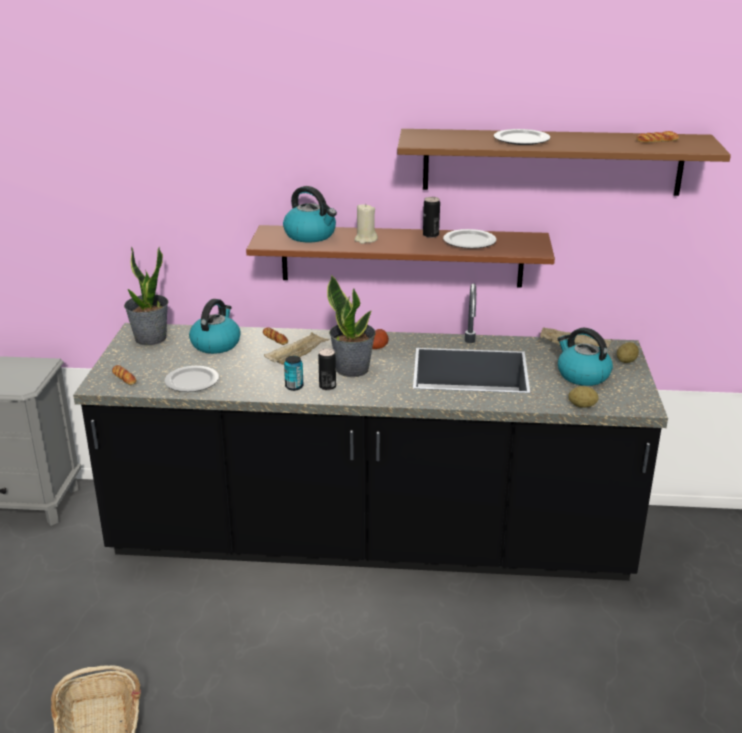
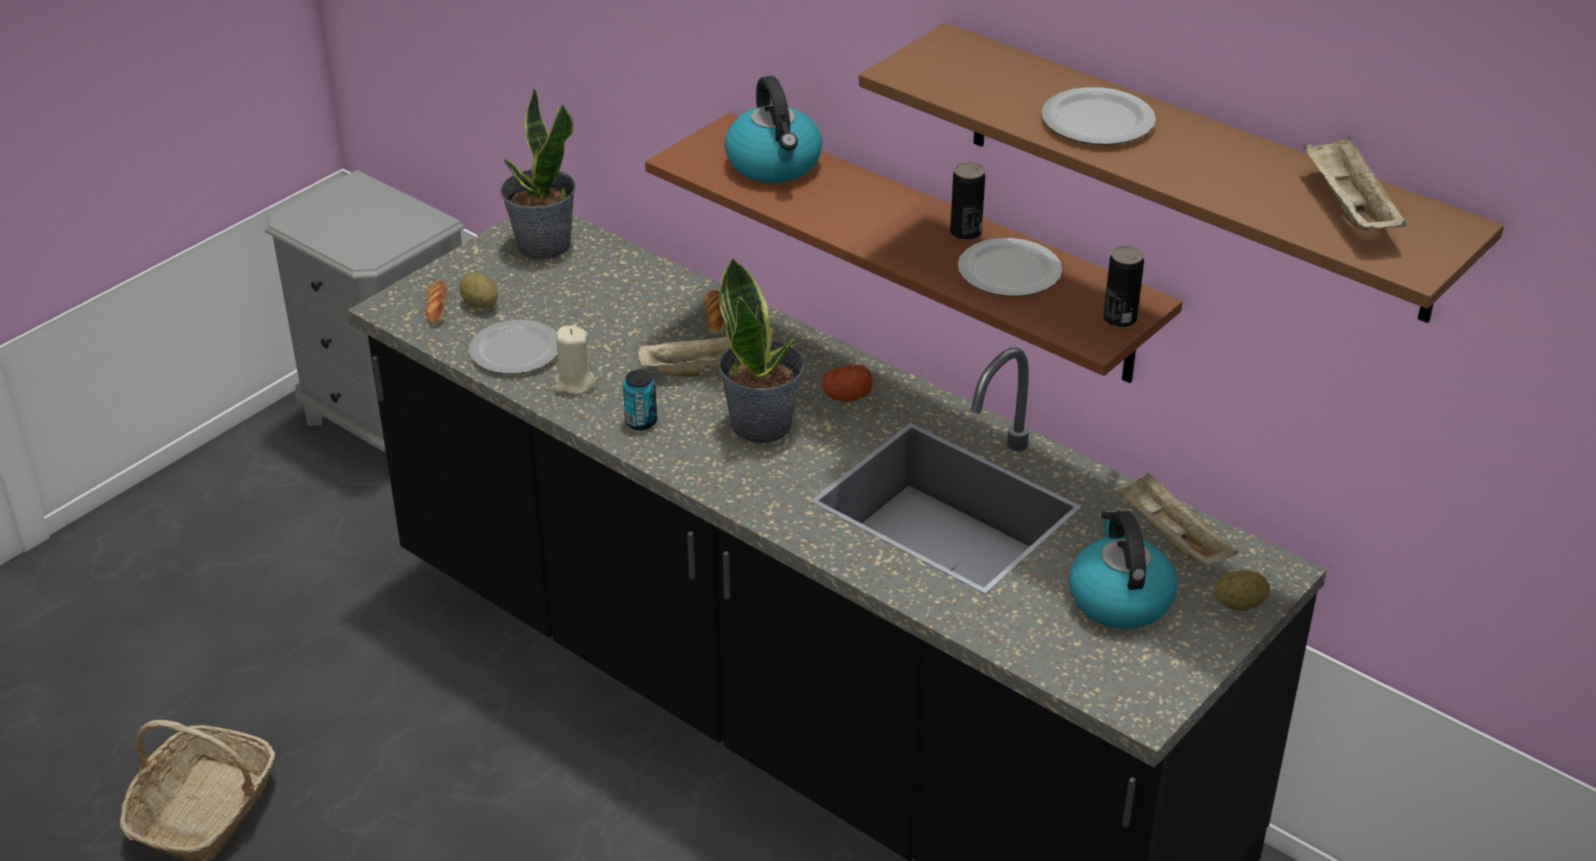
camera: 35 degrees right, 10 degrees up
kettle [189,299,241,354] -> none
can [318,348,336,390] -> can moved to [1104,246,1144,327]
beige candle [355,203,378,244] -> beige candle moved to [555,326,595,394]
potato [568,386,598,408] -> potato moved to [459,273,498,308]
bread [636,131,679,143] -> beige tray [1303,136,1407,230]

